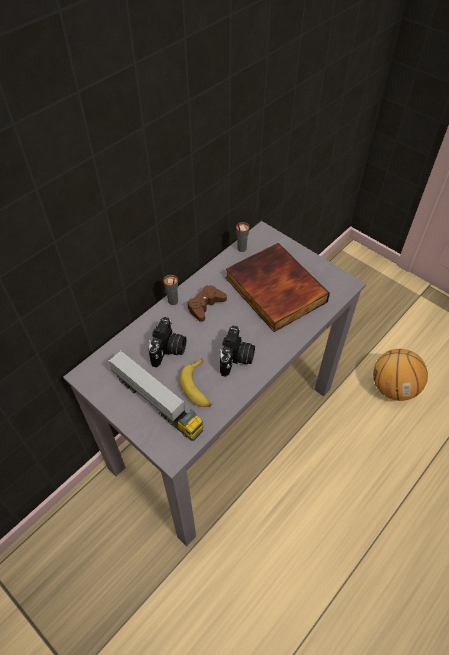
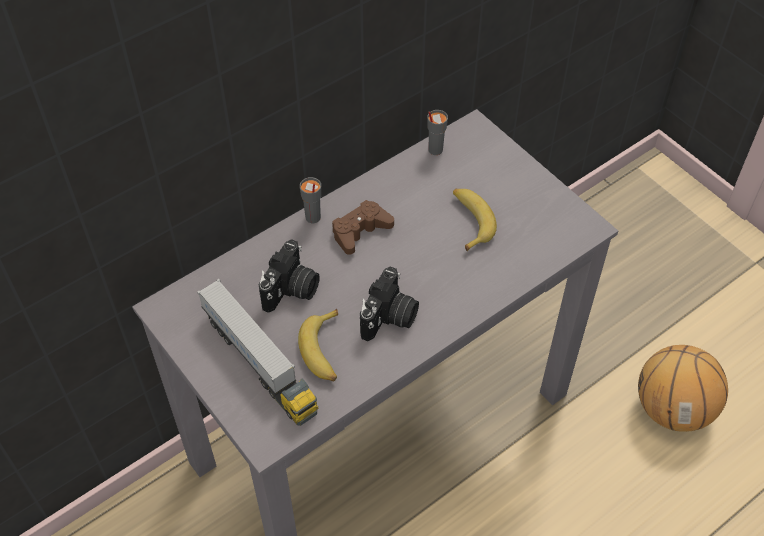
camera: 10 degrees right, 0 degrees up
book [225,243,330,332] -> banana [453,189,497,251]

